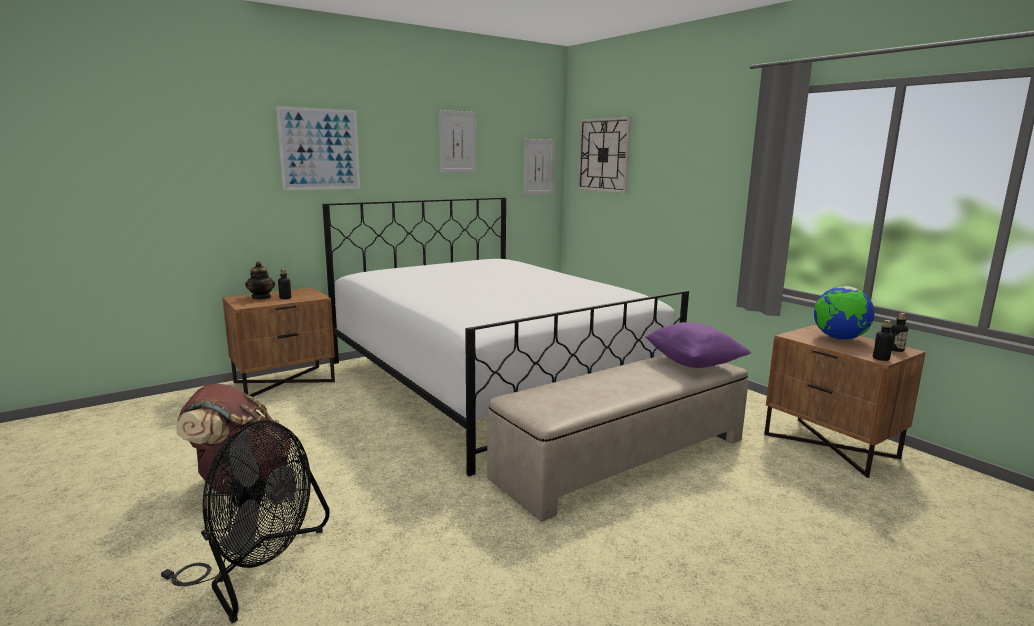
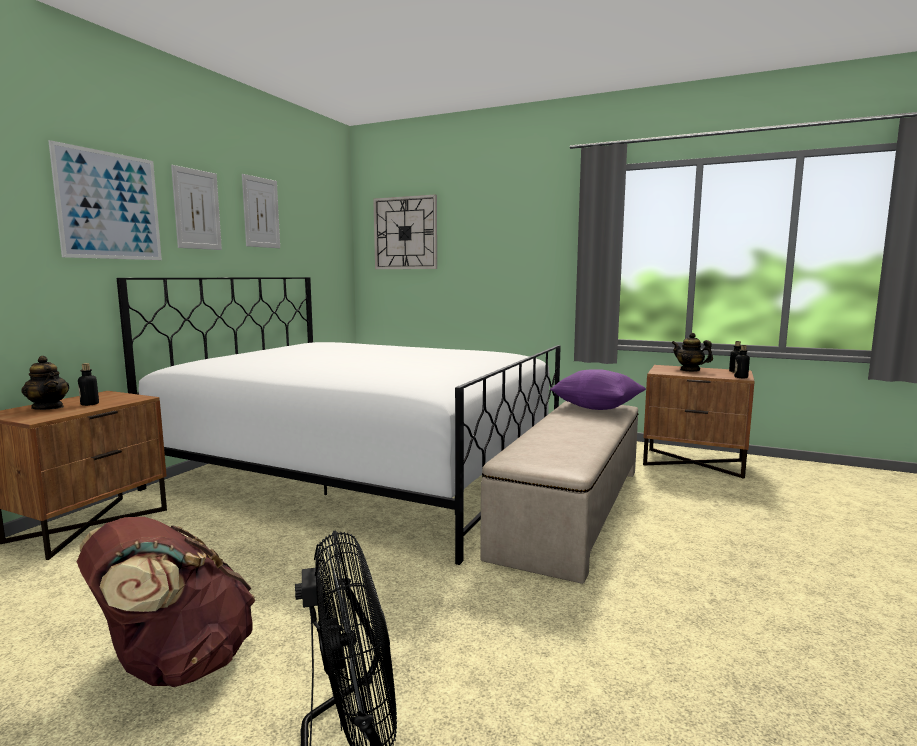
camera: 30 degrees left, 5 degrees down
picture [524,139,555,195] -> picture moved to [171,165,222,250]
globe [814,286,875,340] -> teapot [672,333,713,372]

